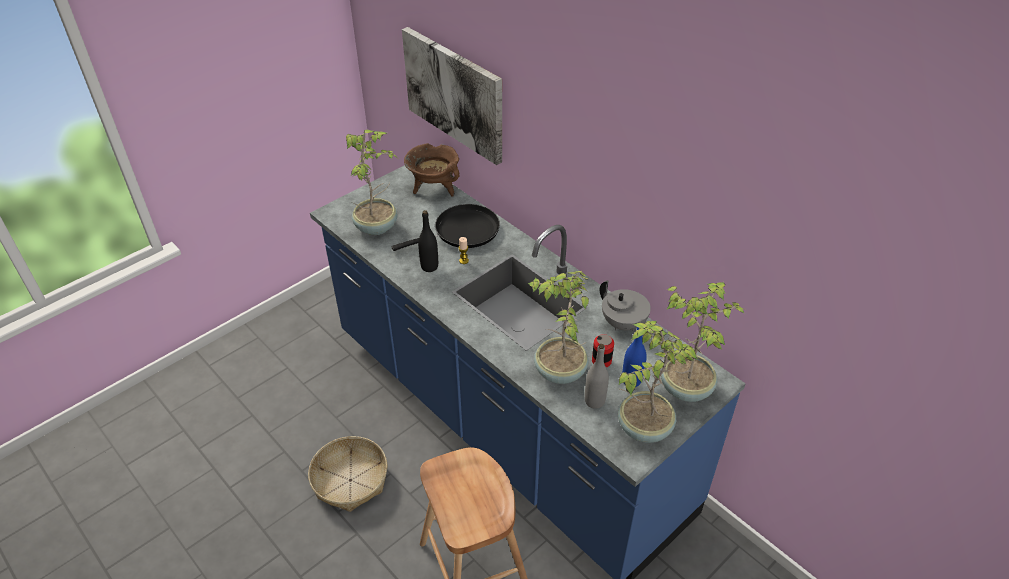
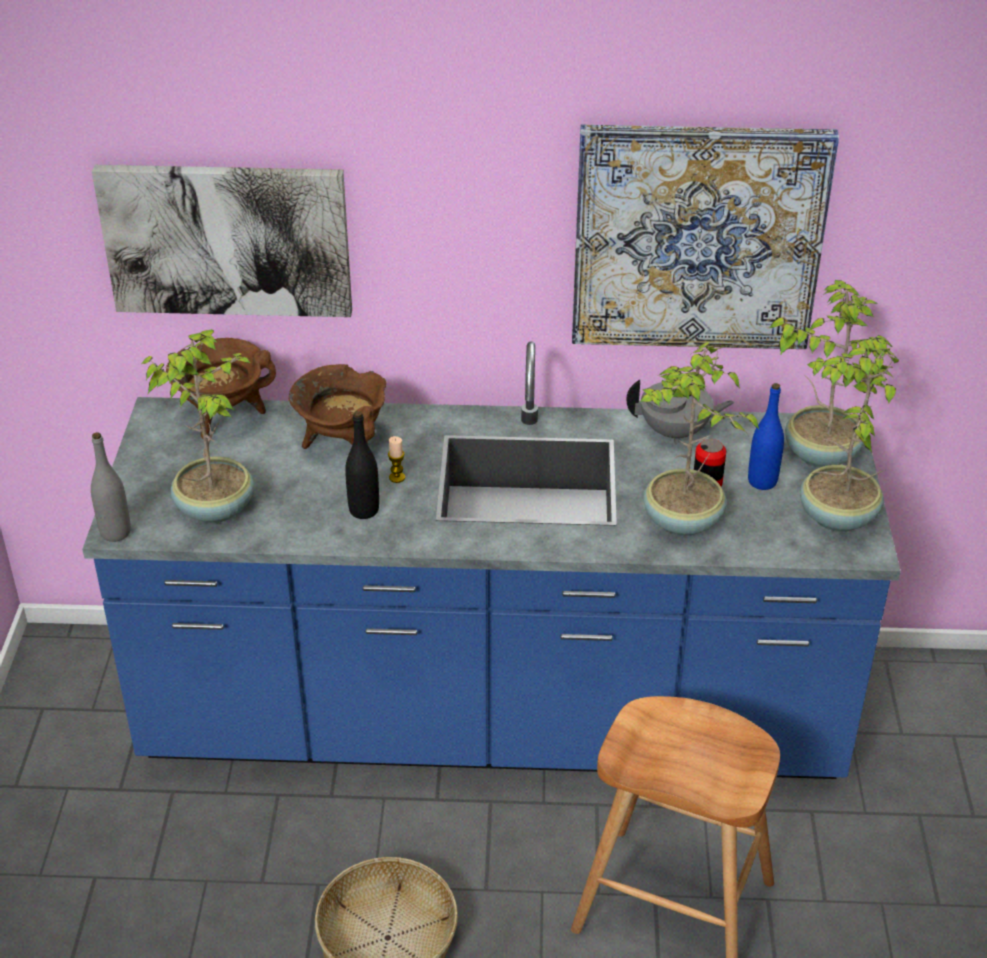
camera: 45 degrees left, 5 degrees down
black frying pan [392,204,500,251] -> brown cooking pot [289,364,386,449]
grey bottle [585,344,609,409] -> grey bottle moved to [91,432,131,542]
none -> picture [572,124,839,349]

